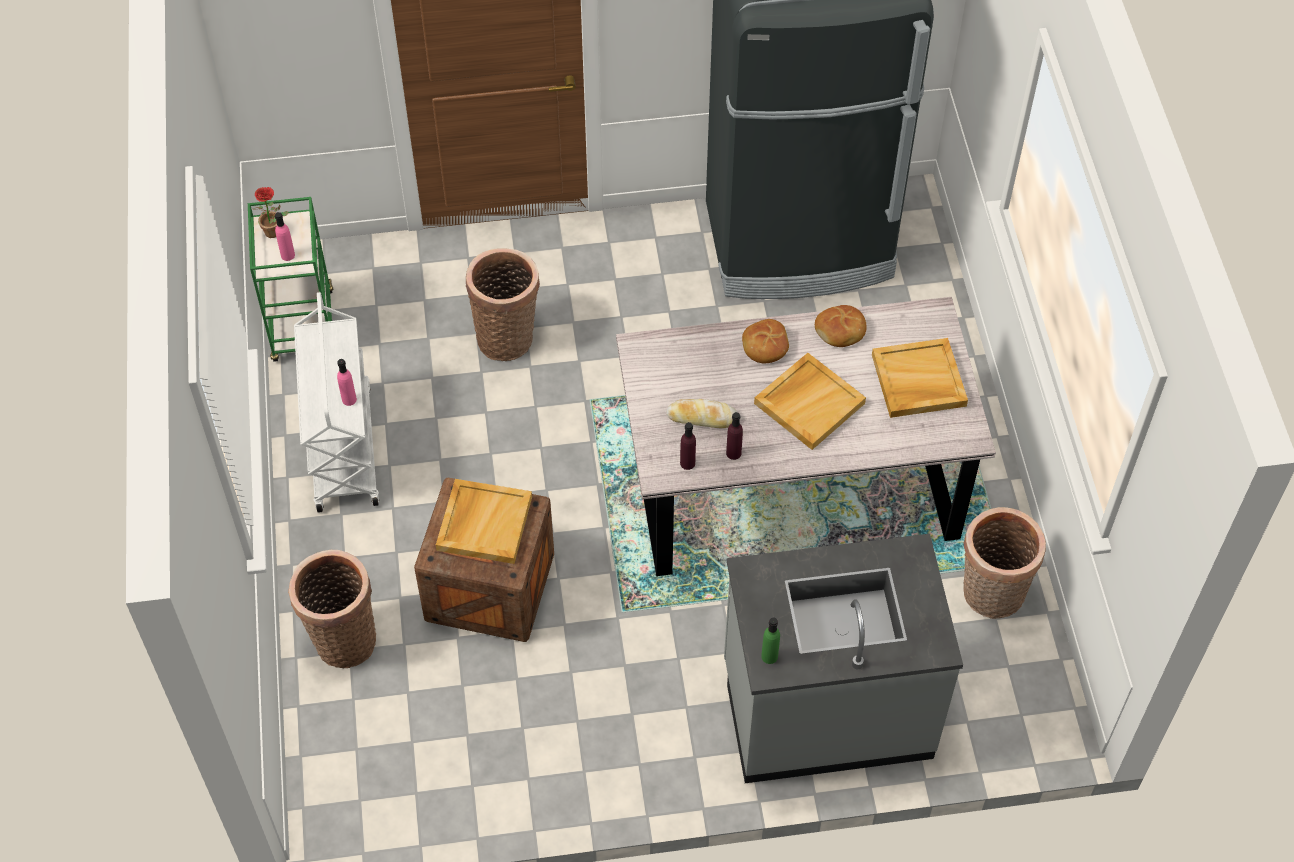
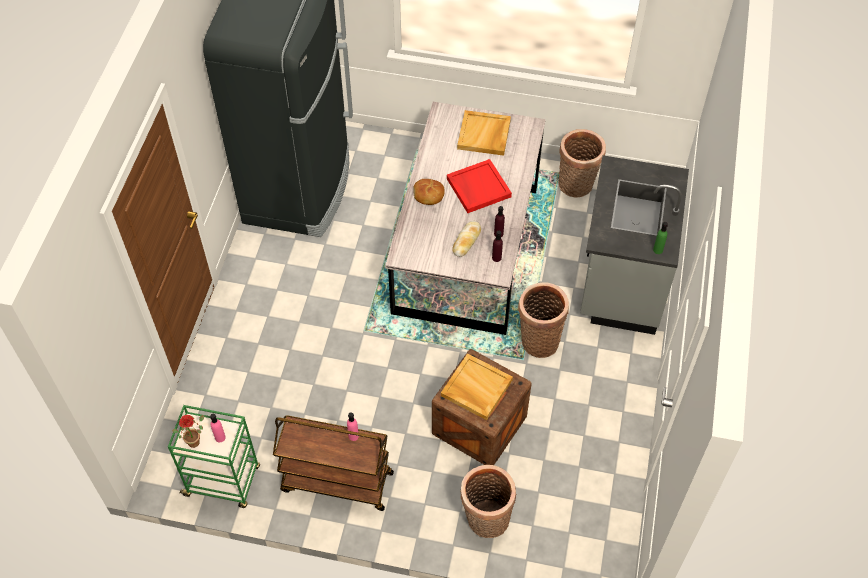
camera: 70 degrees left, 0 degrees up
white cart [294,292,379,513] -> brown cart [273,415,394,511]
basket [466,248,540,361] -> basket moved to [518,282,569,358]
beige tray [754,353,866,450] -> red tray [447,159,512,213]
bread [815,305,867,347] -> none

